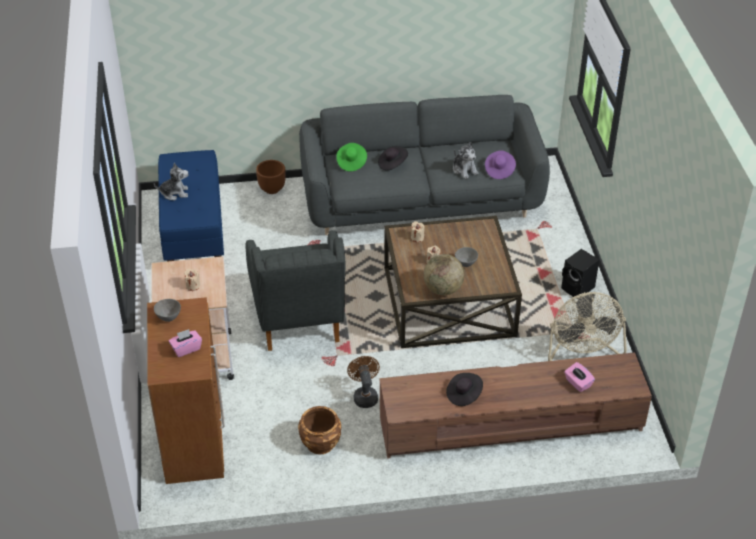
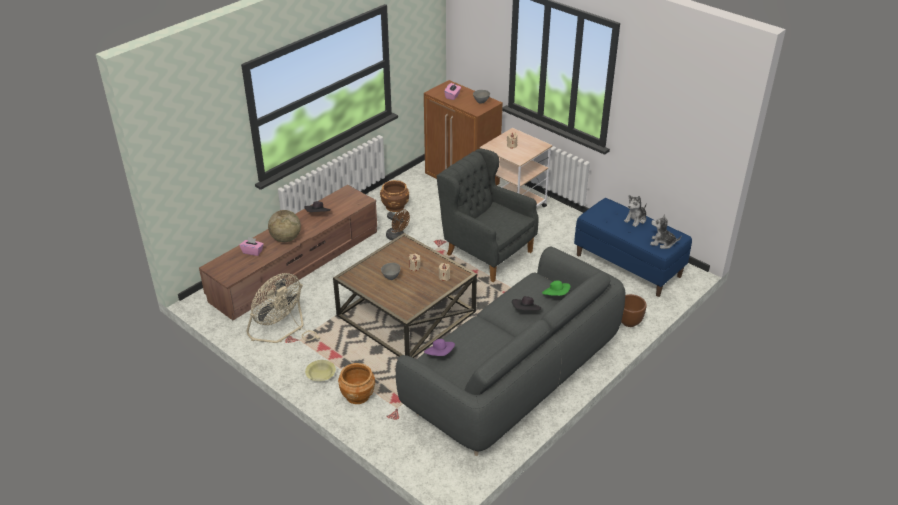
camera: 140 degrees right, 5 degrees down
globe [423,254,465,295] -> globe moved to [268,210,301,242]
plush toy [453,142,479,179] -> plush toy moved to [650,214,681,249]
black speaker [561,249,599,299] -> yellow bowl [305,360,336,381]
none -> brown planter [338,363,375,404]

